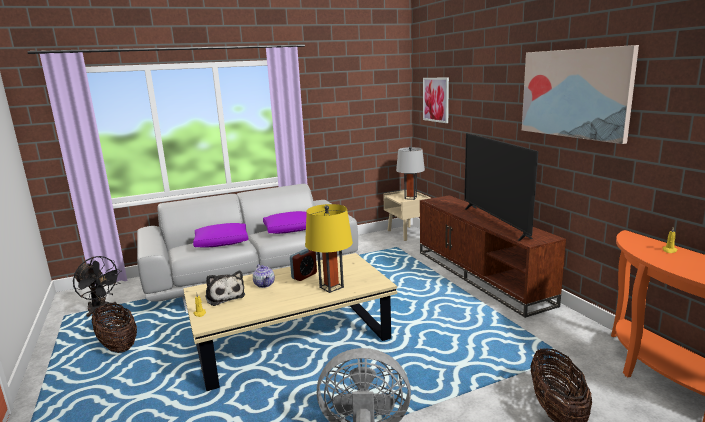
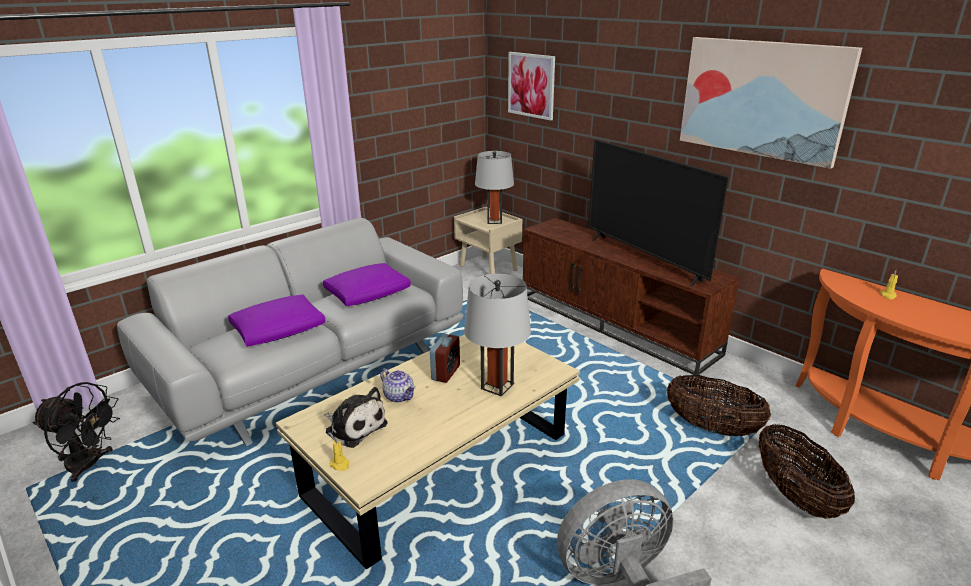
camera: 20 degrees left, 10 degrees up
basket [92,303,137,353] -> basket moved to [667,375,771,436]
yellow table lamp [305,204,353,293] -> grey table lamp [464,274,531,397]

